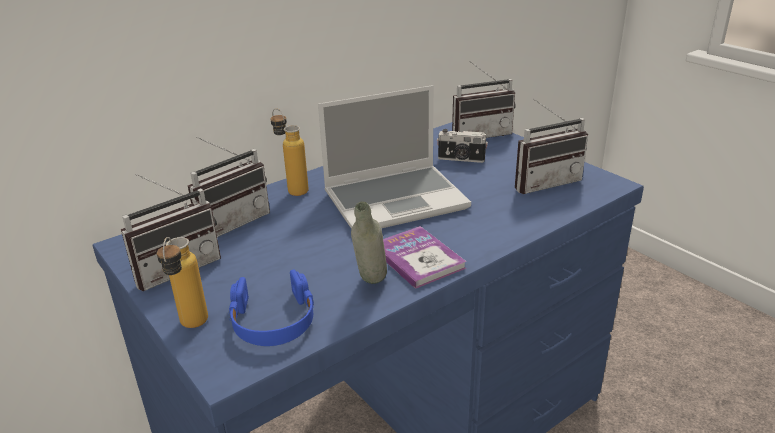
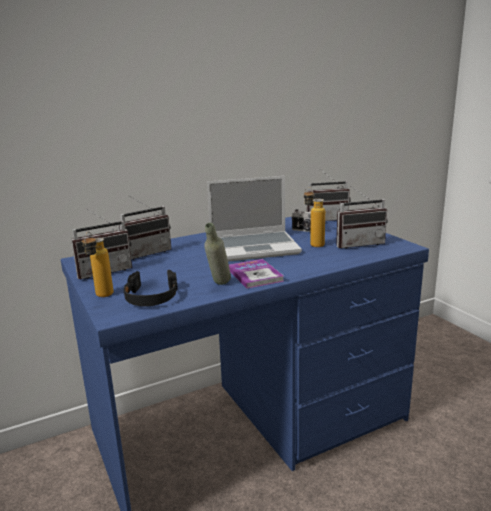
camera: 10 degrees right, 10 degrees down
blue headphones [229,270,314,346] -> black headphones [123,270,178,306]
bottle [270,108,309,196] -> bottle moved to [304,187,325,247]

